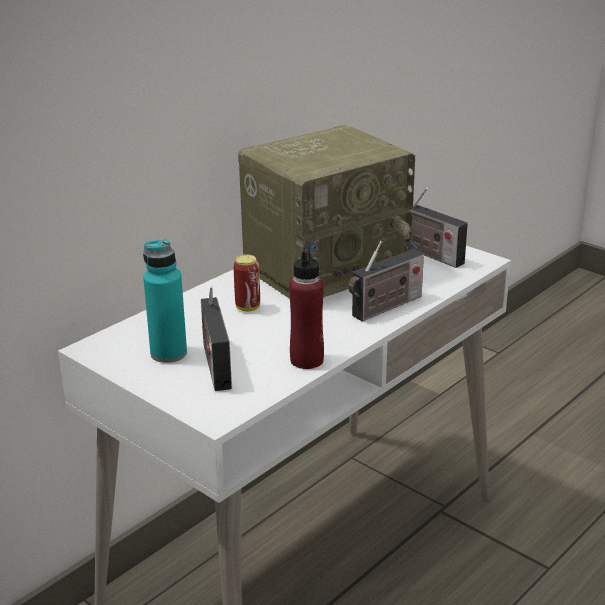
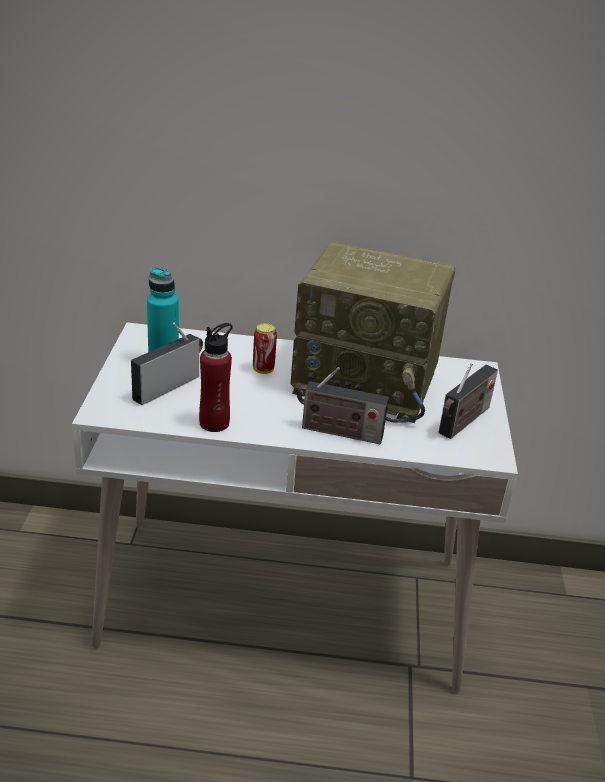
camera: 50 degrees right, 5 degrees up
radio [406,188,468,268] -> radio turned 150 degrees counterclockwise [438,363,498,439]

